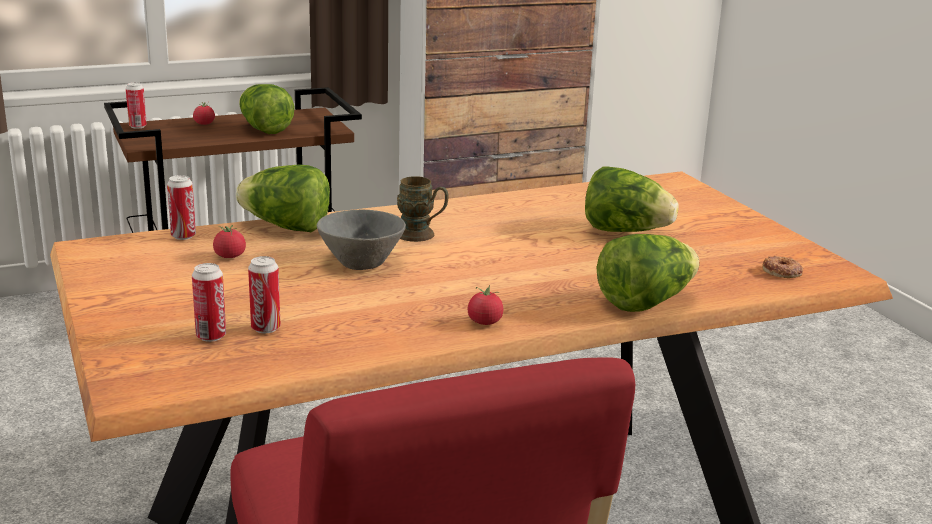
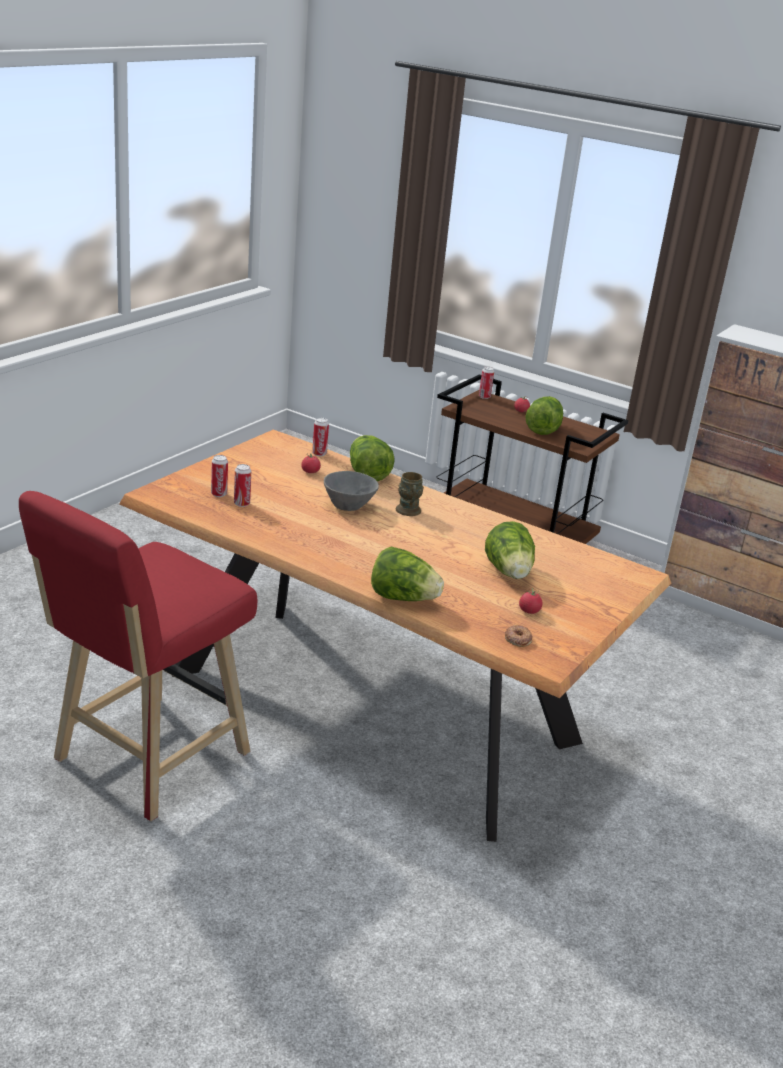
camera: 55 degrees right, 5 degrees up
tomato [468,285,503,325] -> tomato moved to [519,588,543,614]

